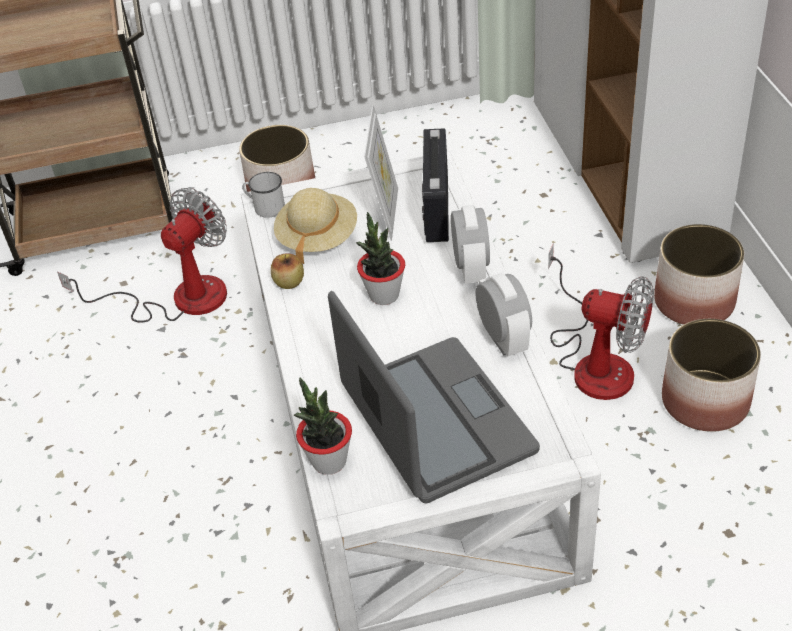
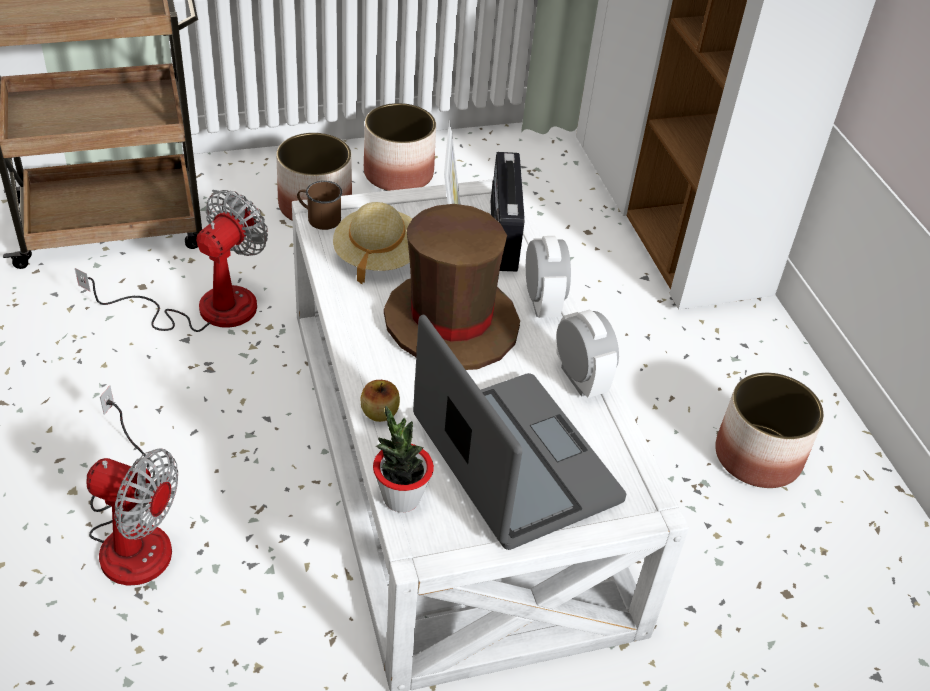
camera: 10 degrees left, 0 degrees up
white mug [242,172,285,218] -> brown mug [297,181,342,230]
apple [271,253,304,289] -> apple moved to [360,380,400,422]
potted plant [356,212,405,305] -> brown hat [384,204,520,370]
fan [548,244,654,400] -> fan moved to [86,386,178,586]
planter [654,224,744,325] -> planter moved to [364,103,436,191]

